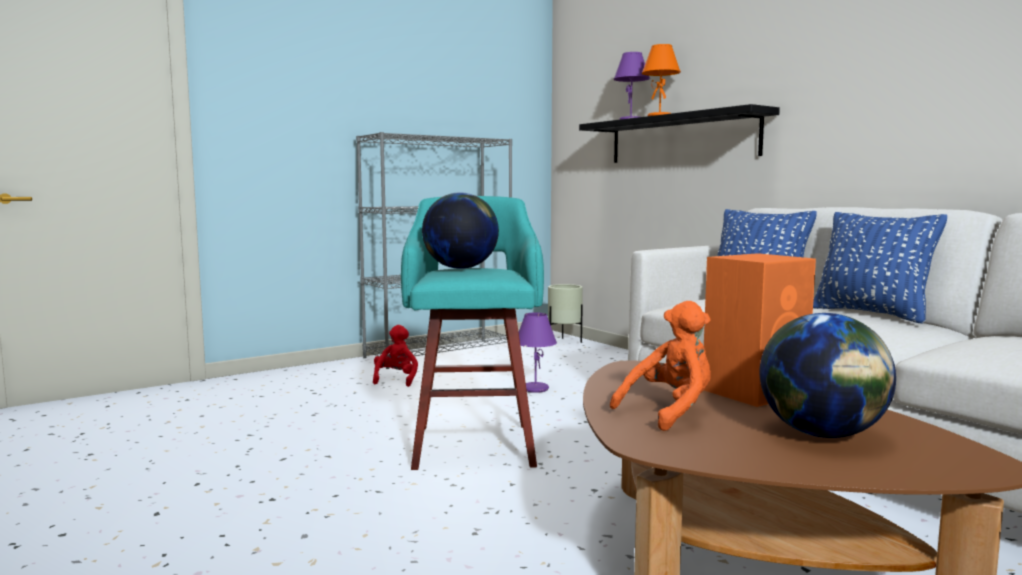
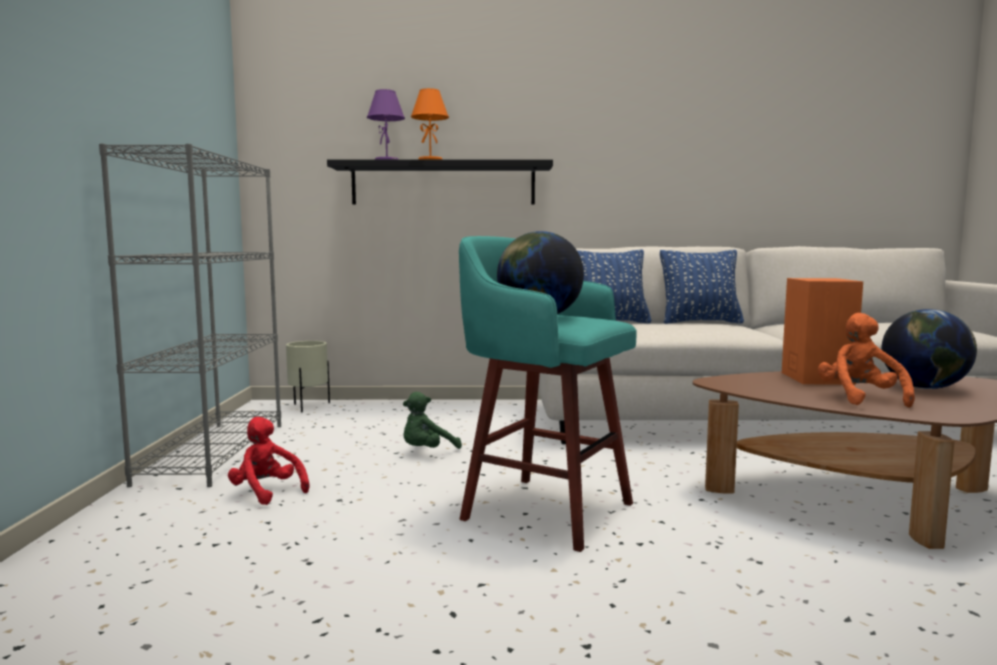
camera: 55 degrees left, 0 degrees up
purple table lamp [519,312,557,393] -> green plush toy [403,392,462,449]

